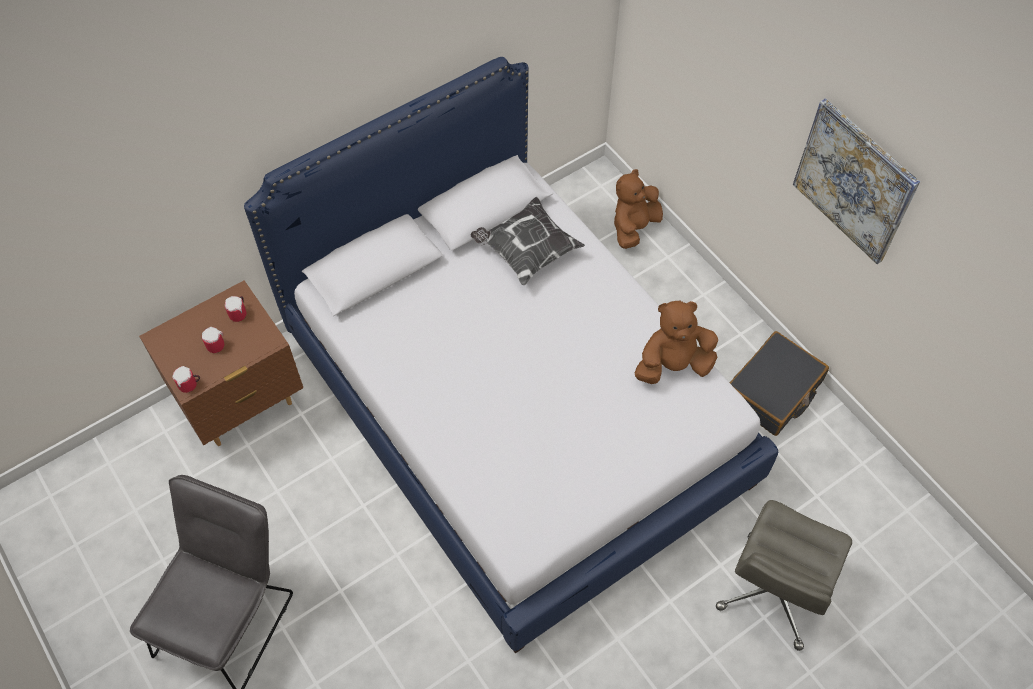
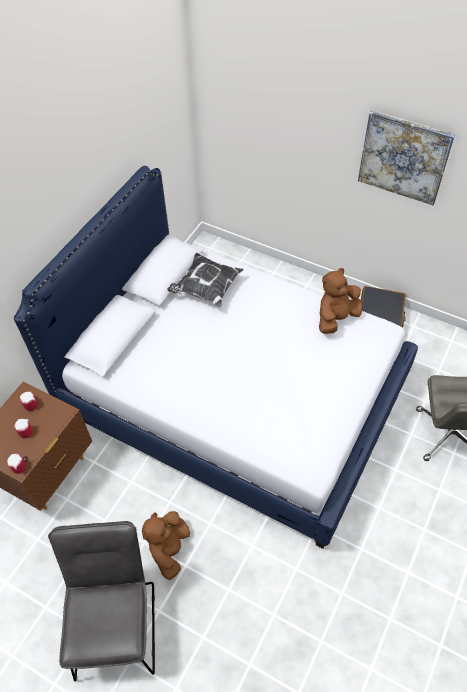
camera: 25 degrees left, 5 degrees down
brown plush toy [614,169,663,249] -> brown plush toy moved to [142,511,190,580]

